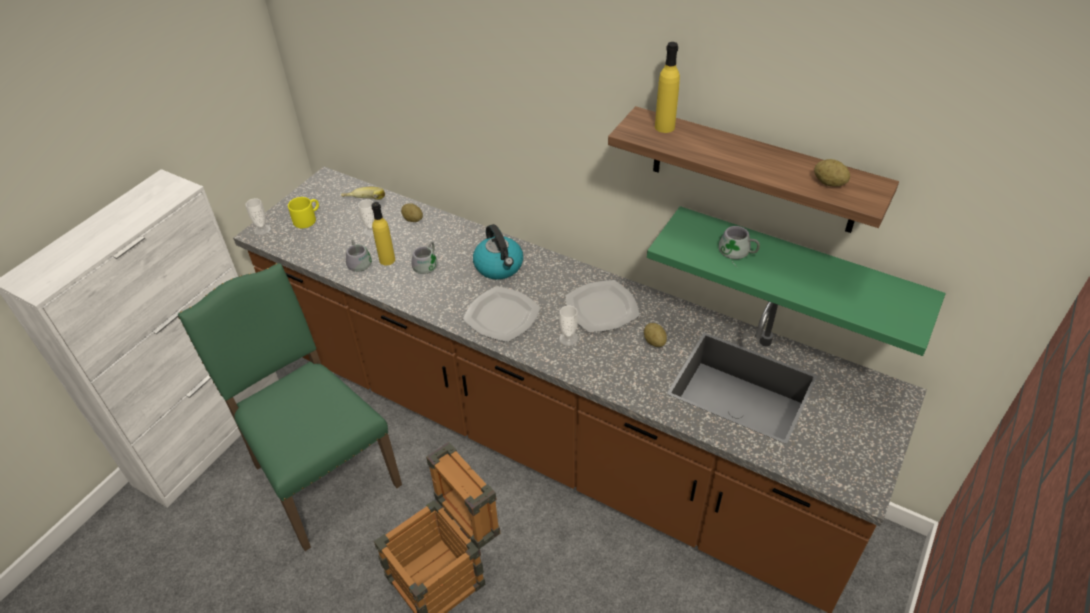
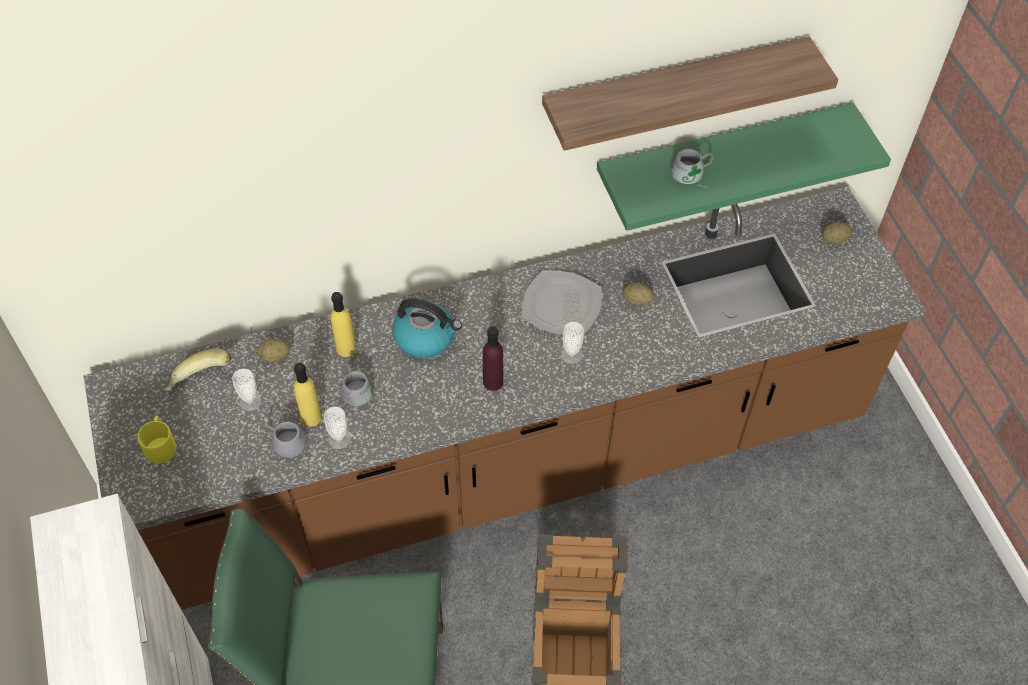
camera: 50 degrees left, 10 degrees up
cup [246,198,271,235] -> cup moved to [324,406,351,449]
plate [463,286,541,342] -> purple bottle [483,326,503,391]
yellow bottle [655,42,680,133] -> yellow bottle moved to [331,292,356,357]
potato [814,159,850,187] -> potato moved to [822,222,852,244]

